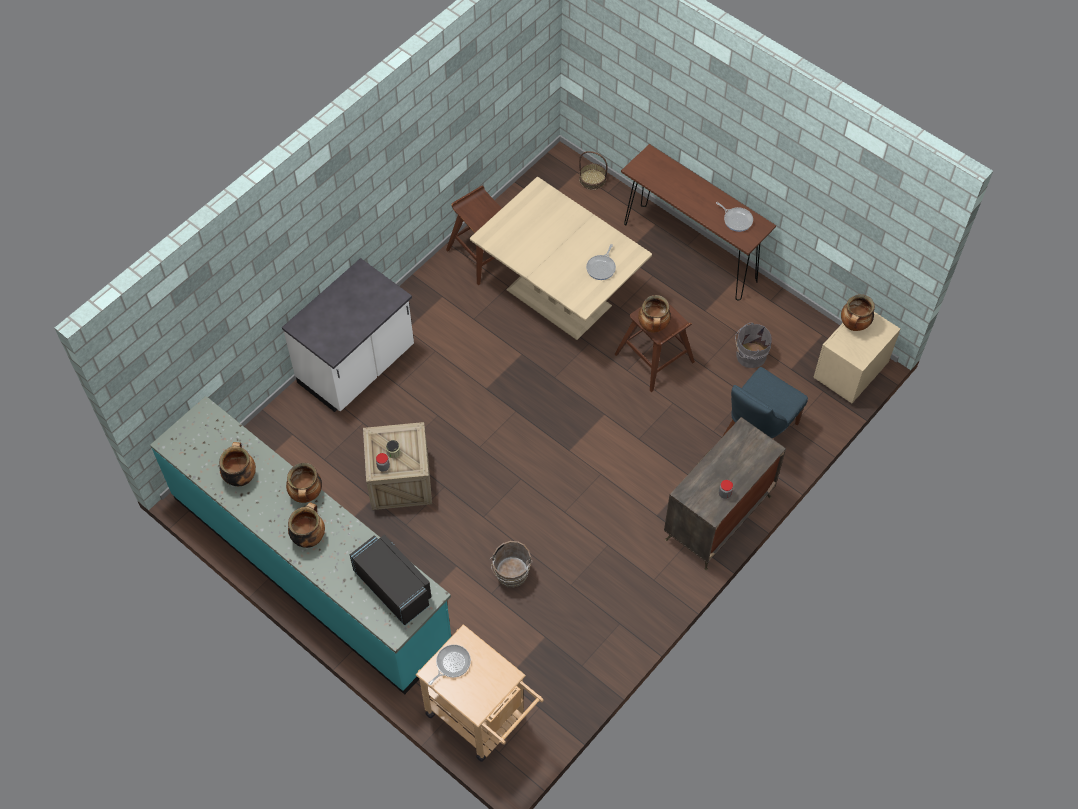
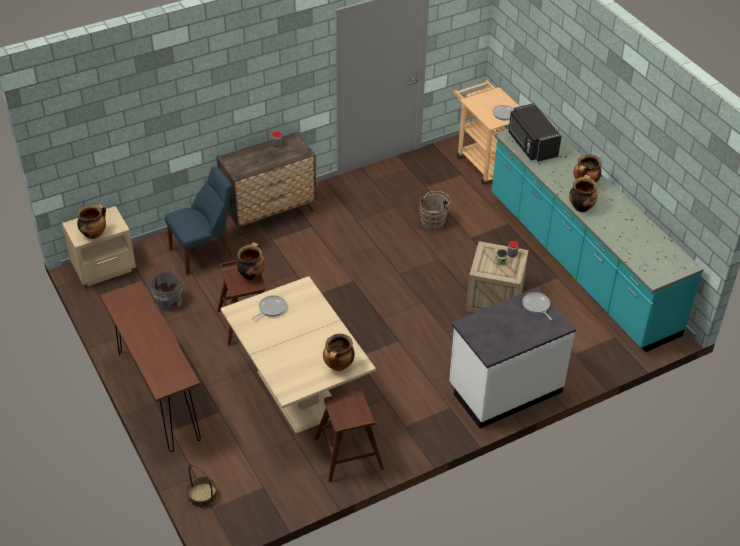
camera: 160 degrees left, 15 degrees down
cooking pot [219,442,256,486] -> cooking pot moved to [323,334,355,371]
frying pan [716,202,753,232] -> frying pan moved to [522,292,552,320]

